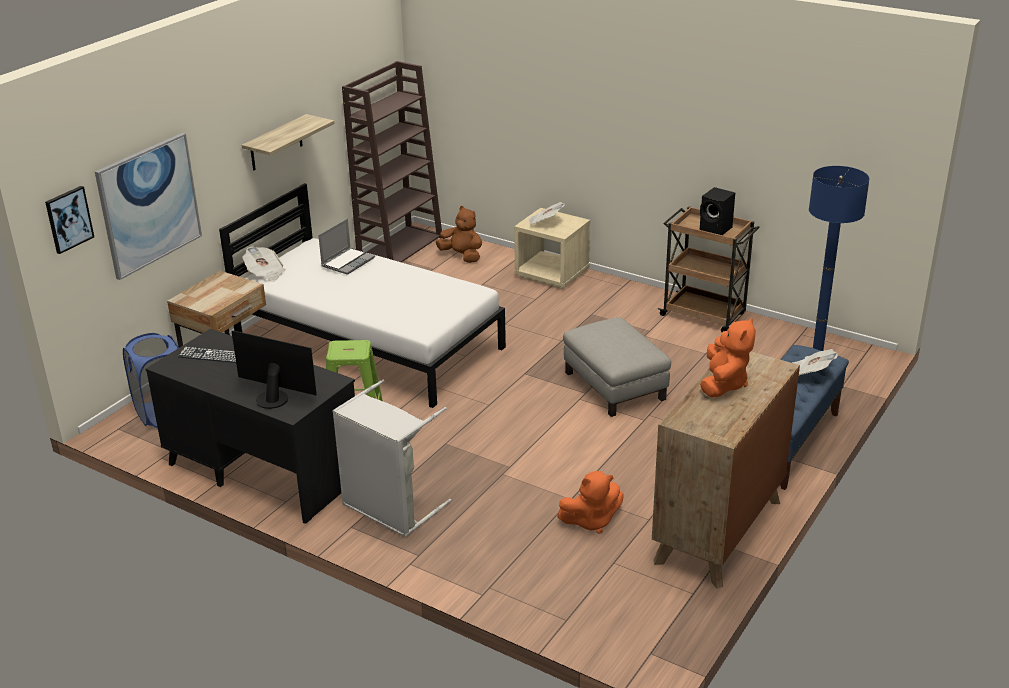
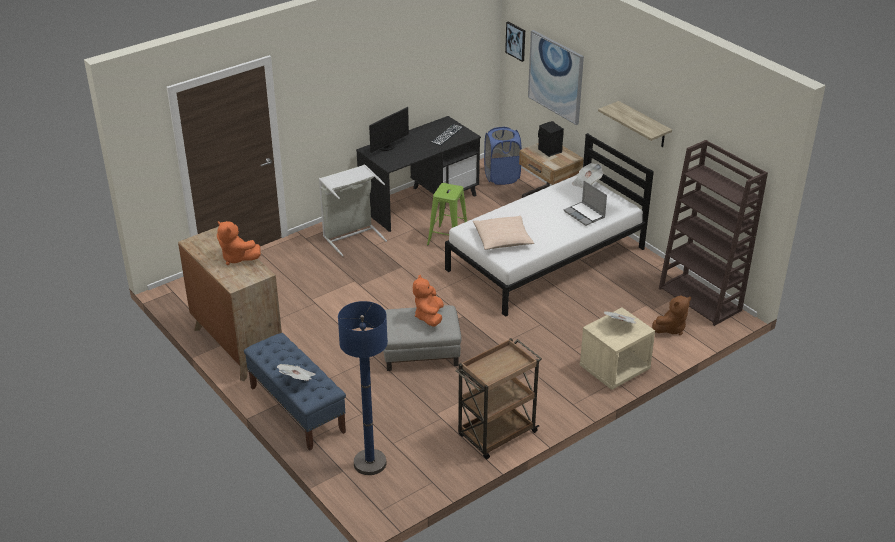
camera: 110 degrees right, 5 degrees up
orange plush toy [557,471,624,534] -> orange plush toy moved to [413,275,444,327]
black speaker [700,187,735,235] -> black speaker moved to [538,121,564,157]
none -> beige pillow [473,216,534,250]

